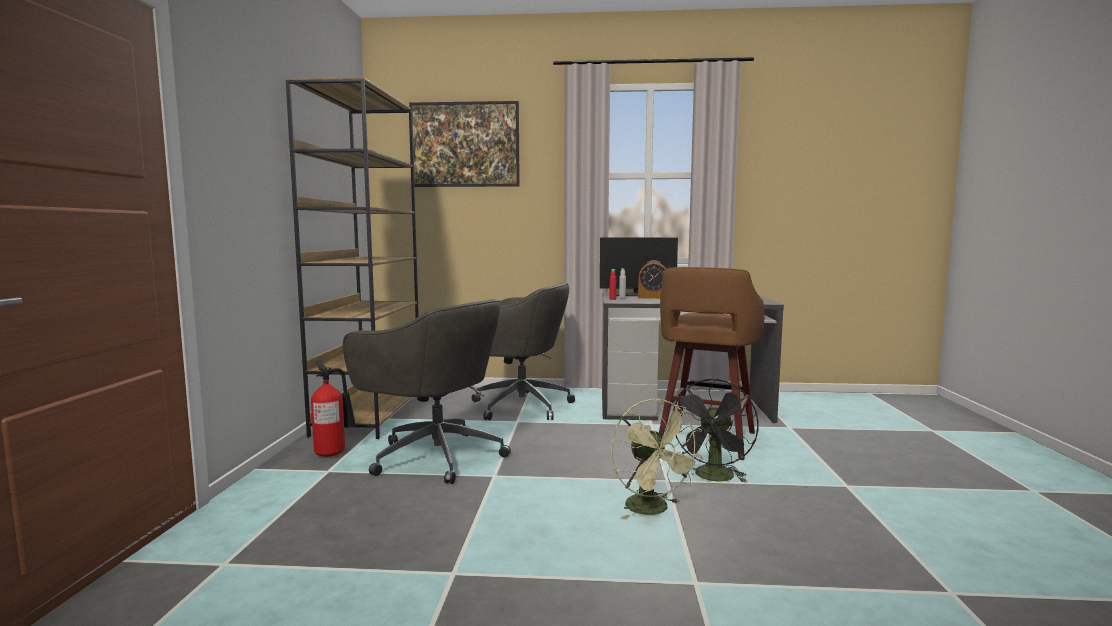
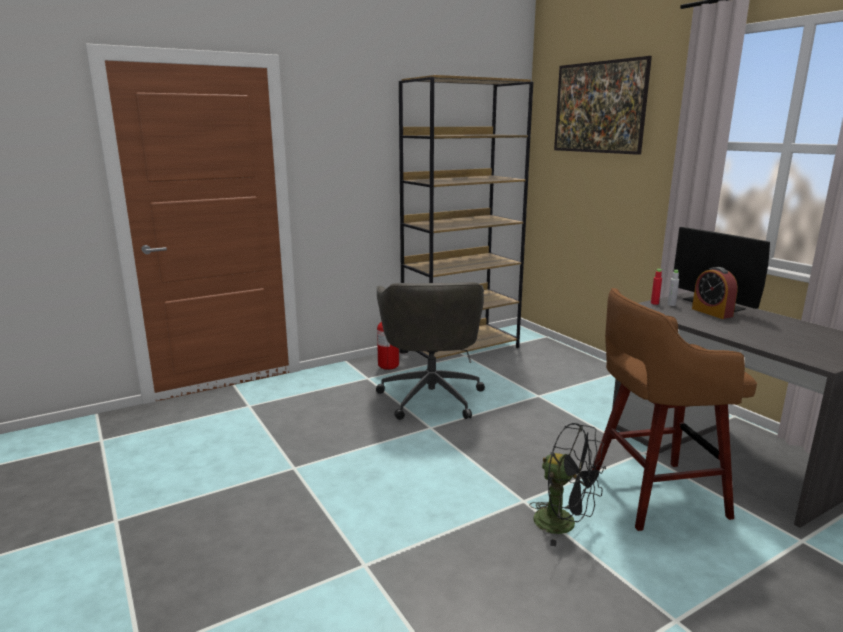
camera: 55 degrees right, 10 degrees up
grey office chair [472,283,575,420] -> none
green fan [611,399,704,520] -> none
black fan [673,379,759,483] -> black fan turned 135 degrees counterclockwise [529,423,606,546]

